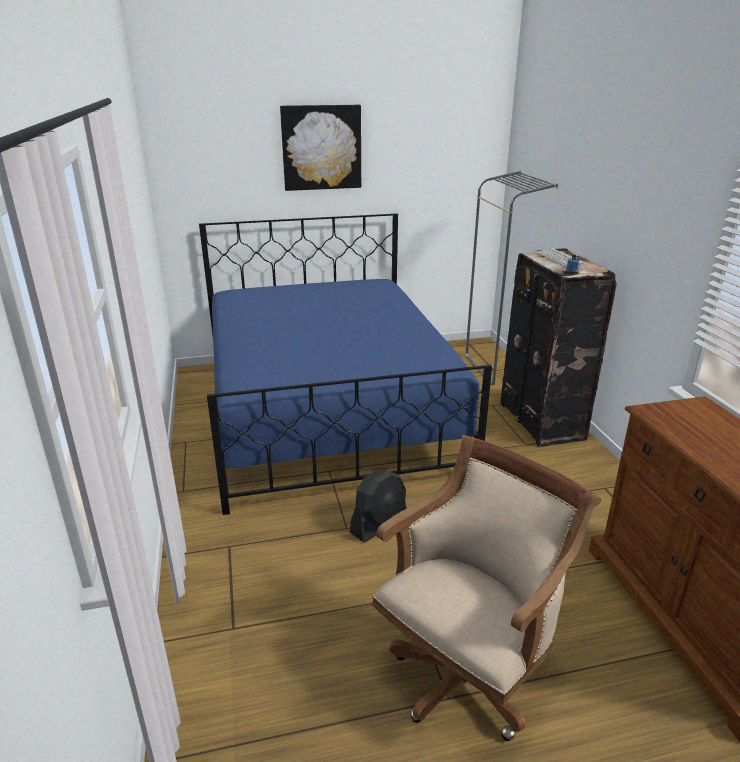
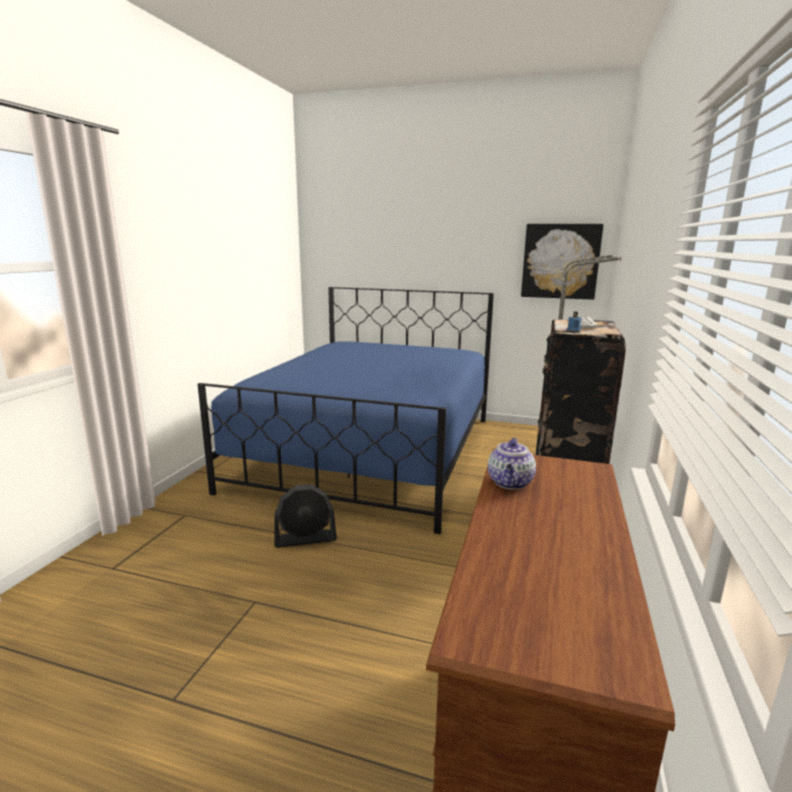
camera: 30 degrees right, 10 degrees down
picture [280,105,361,191] -> picture moved to [521,224,603,300]
office chair [372,434,601,741] -> none
none -> teapot [488,438,536,489]

